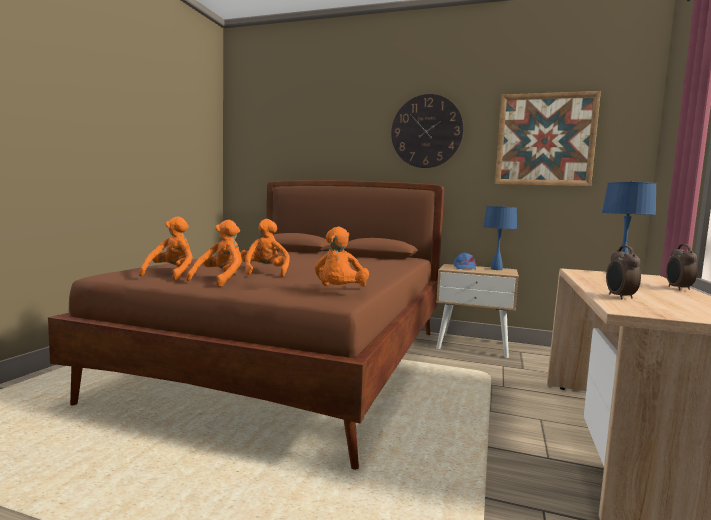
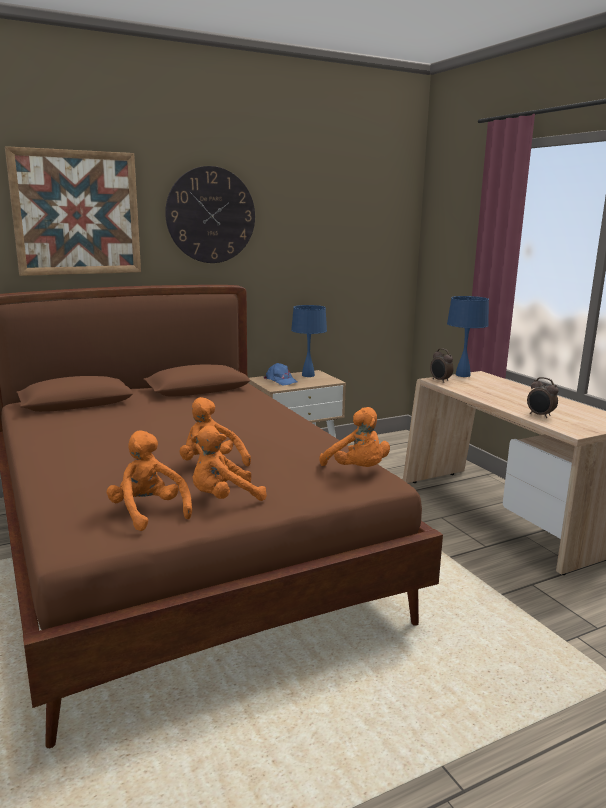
camera: 45 degrees left, 10 degrees up
orange plush toy [186,220,242,287] -> orange plush toy turned 90 degrees counterclockwise [191,426,267,501]
picture [495,91,601,187] -> picture moved to [5,146,141,276]
alarm clock [666,244,697,290] -> alarm clock moved to [430,348,454,383]

